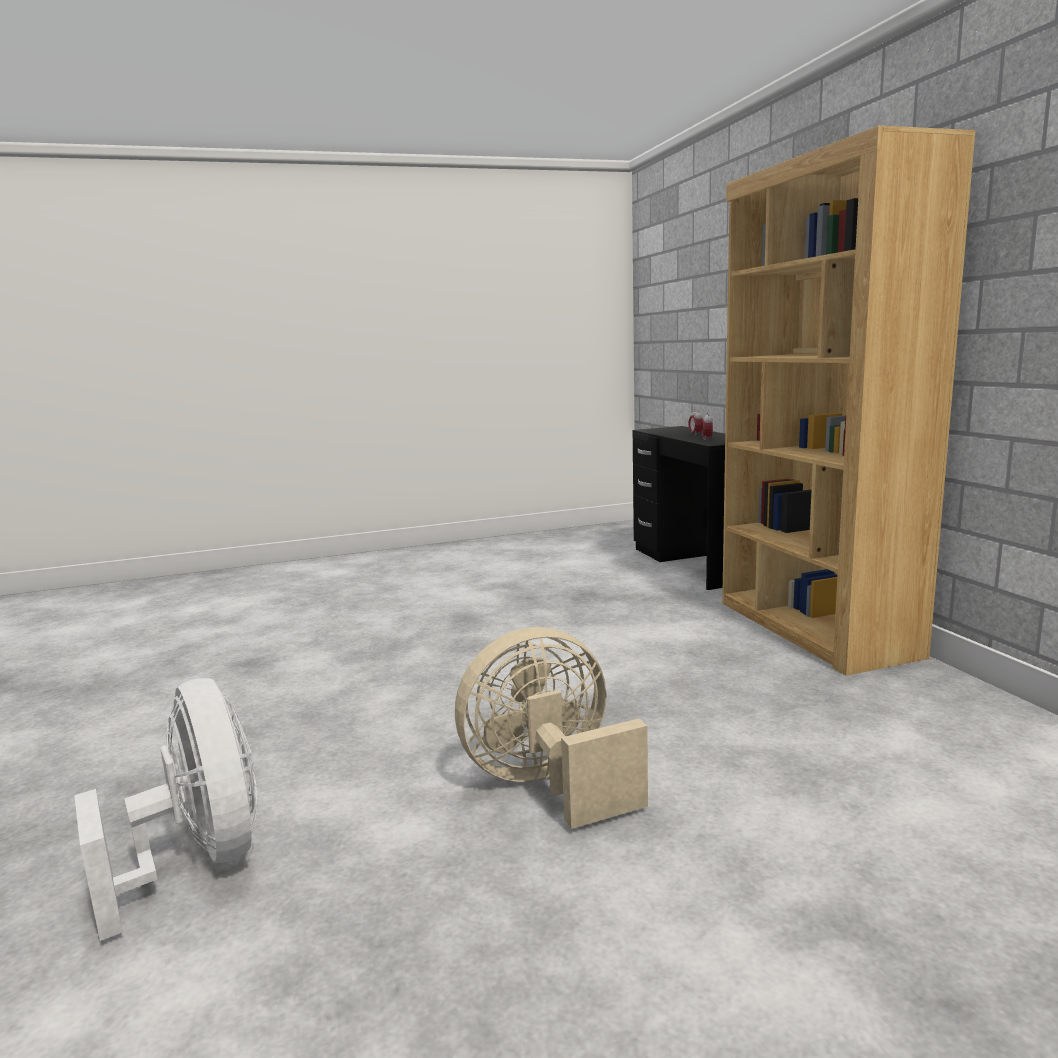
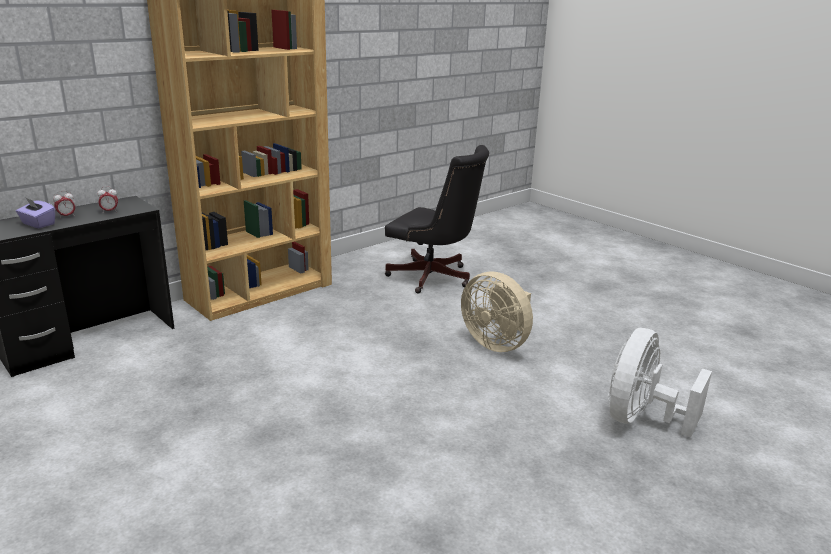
camera: 115 degrees left, 10 degrees up
none -> purple tissue box [16,197,55,228]
none -> black office chair [385,145,489,294]

